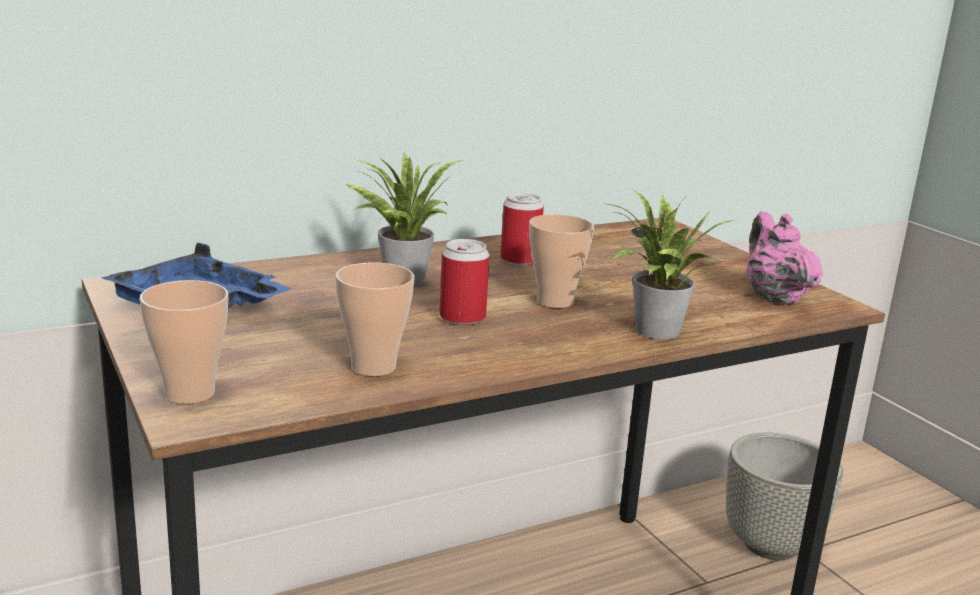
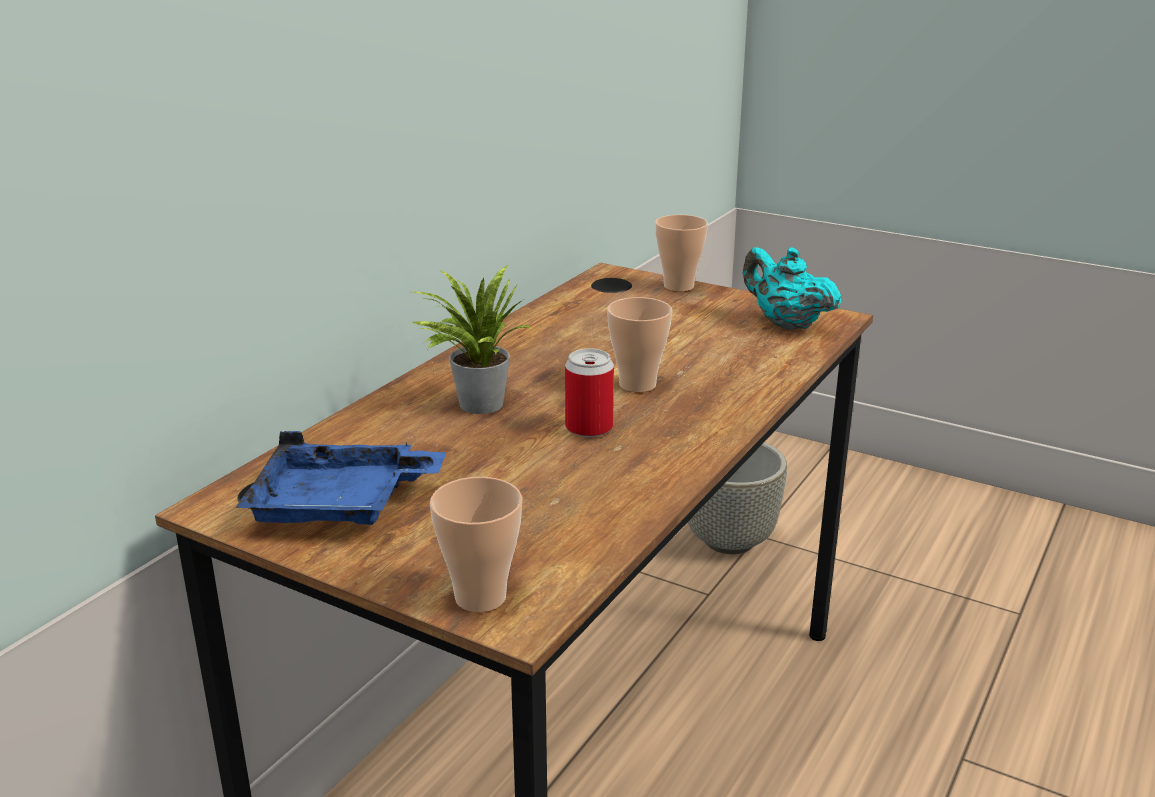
camera: 30 degrees left, 5 degrees up
cup [335,262,414,376] -> cup moved to [655,215,708,292]
can [500,193,544,265] -> none
potted plant [603,190,731,339] -> none
pink teapot [747,211,823,304] -> turquoise teapot [743,247,841,330]

